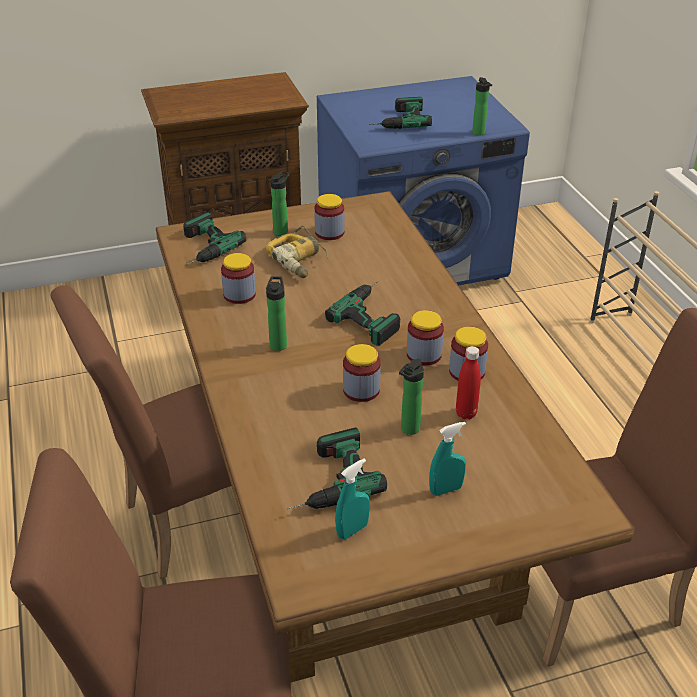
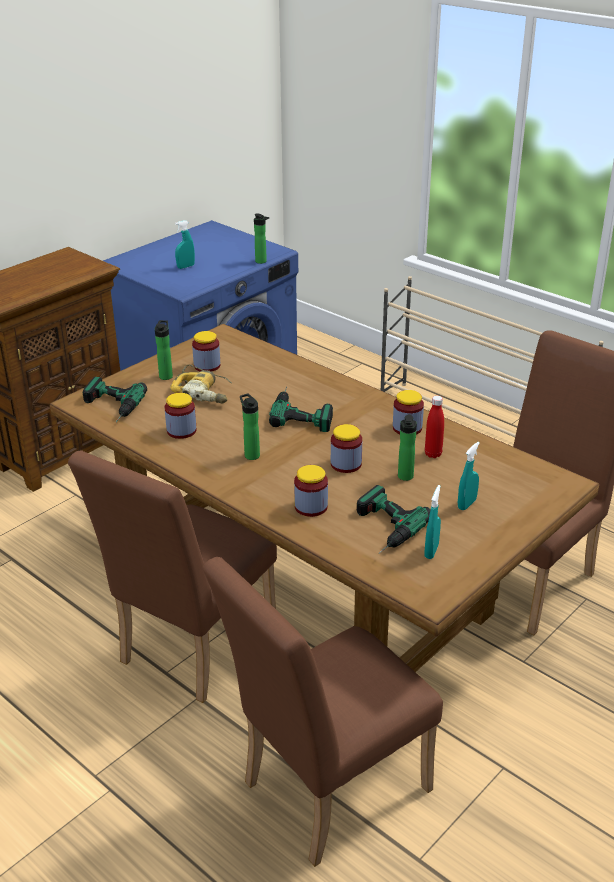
camera: 30 degrees left, 5 degrees down
power drill [369,97,432,129] -> turquoise spray bottle [175,220,195,269]
jar [407,310,444,366] -> jar moved to [294,465,328,517]

